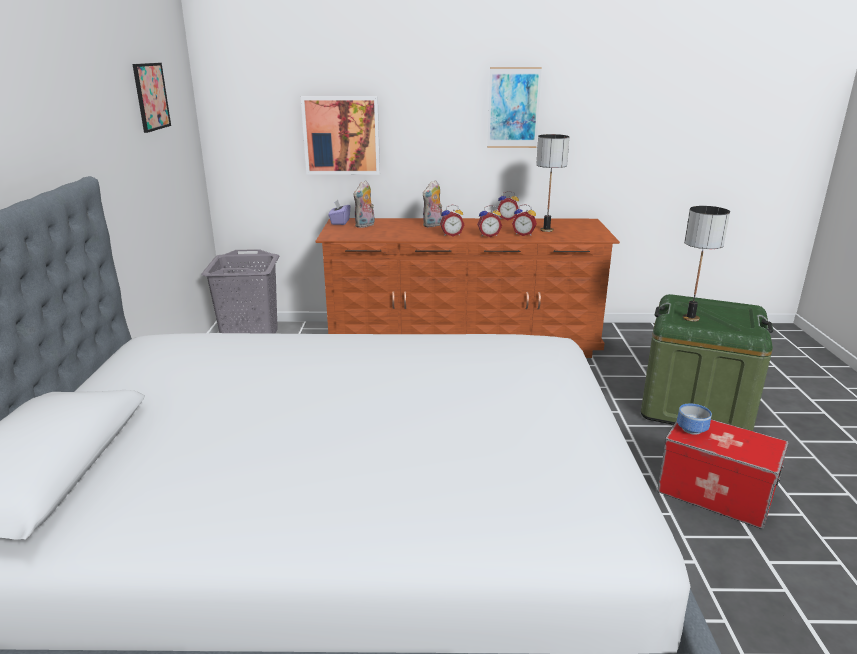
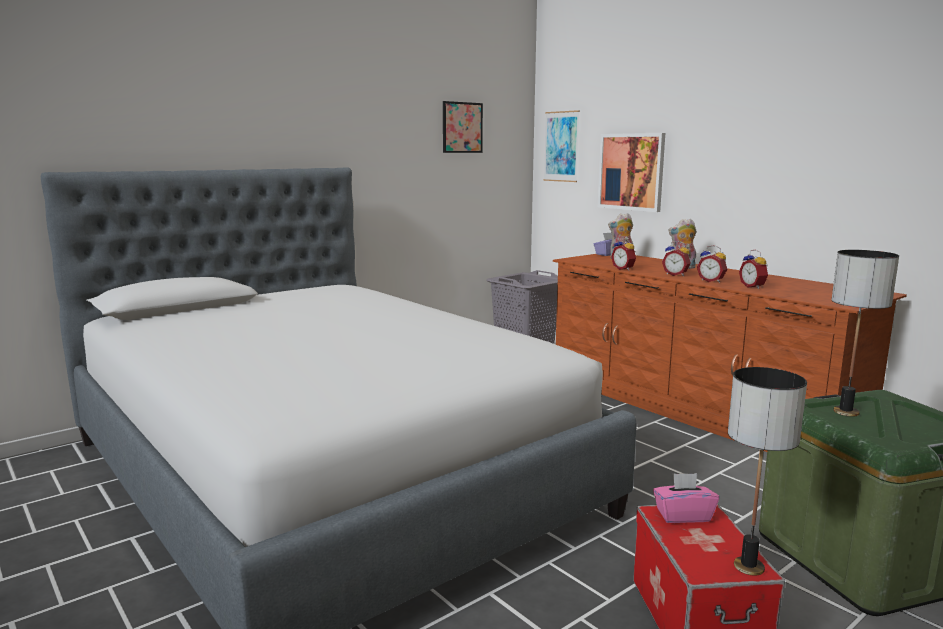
camera: 50 degrees right, 10 degrees down
picture [487,67,542,148] -> picture moved to [544,110,580,182]
alarm clock [497,191,519,221] -> alarm clock moved to [611,236,636,271]
table lamp [536,134,569,232] -> table lamp moved to [728,367,807,575]
bowl [677,403,712,435] -> pink tissue box [653,473,719,523]

